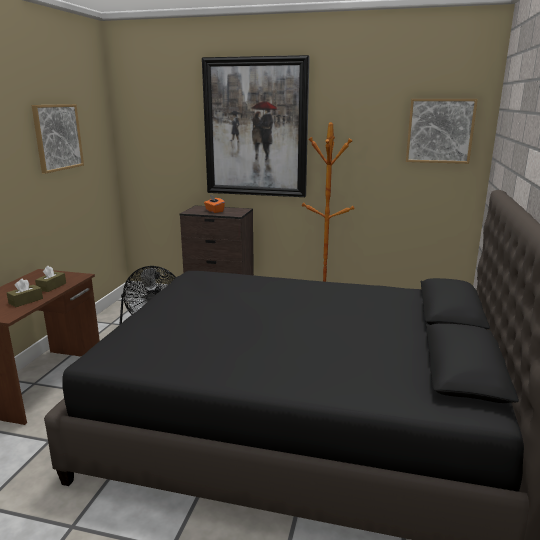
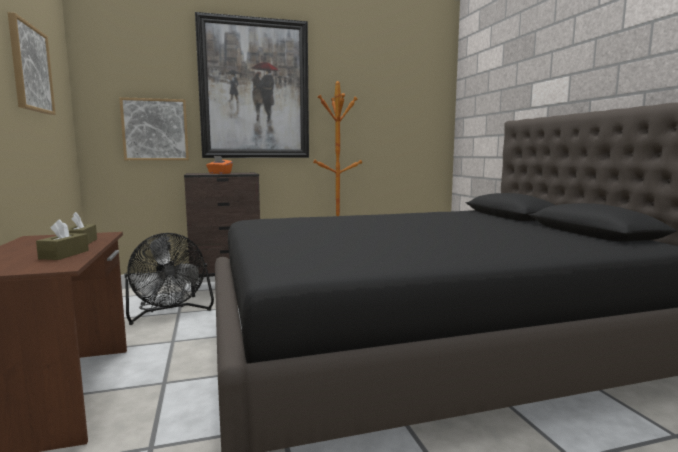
camera: 30 degrees left, 10 degrees down
picture [406,99,478,164] -> picture moved to [119,97,189,160]

